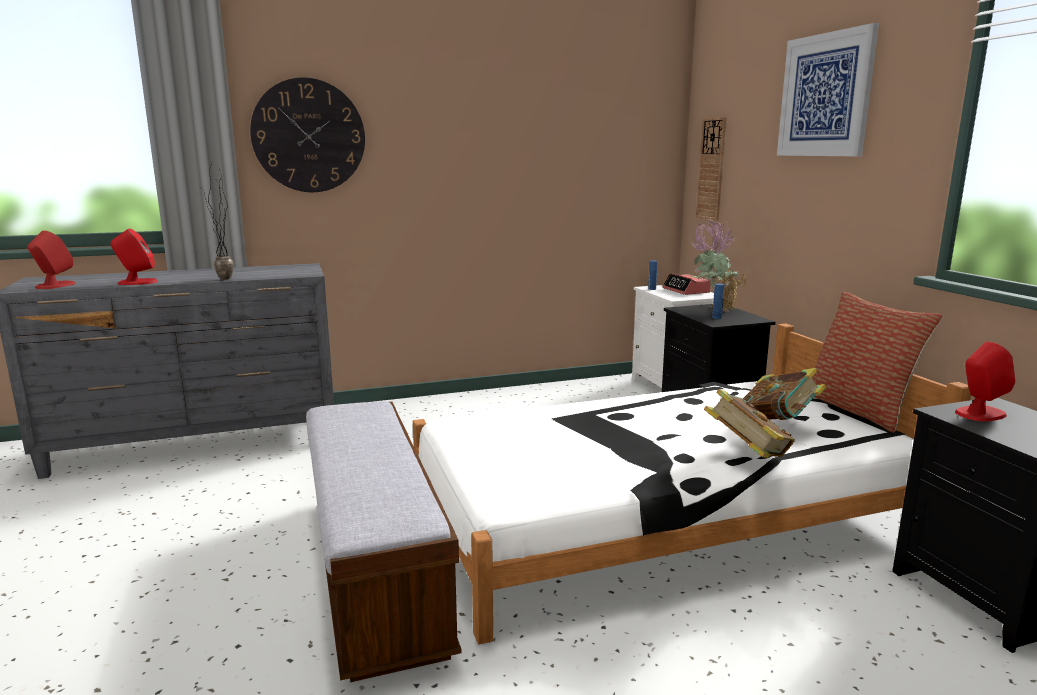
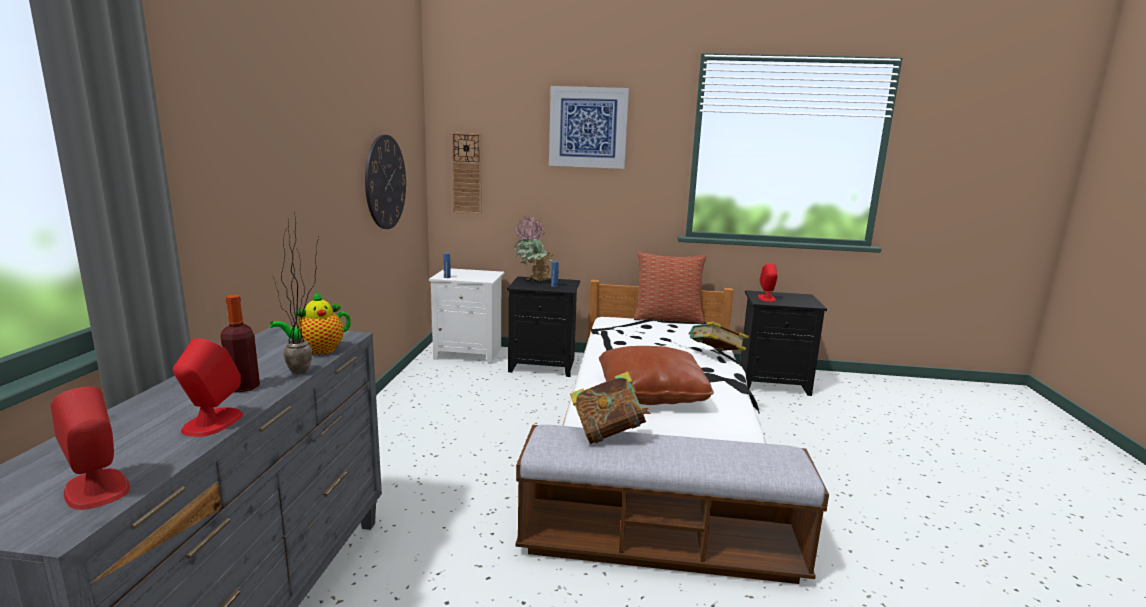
camera: 65 degrees left, 0 degrees up
wall clock [250,77,365,192] -> wall clock moved to [365,135,406,229]
alarm clock [662,273,711,295] -> none
book [743,368,826,420] -> book moved to [570,371,651,444]
none -> bottle [220,295,260,392]
none -> teapot [270,291,351,355]
none -> brown pillow [599,346,714,405]

